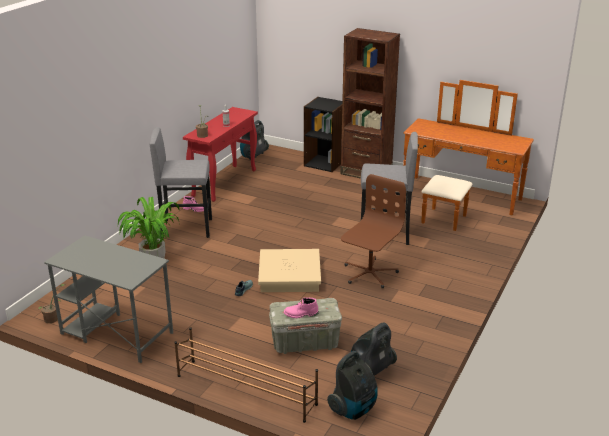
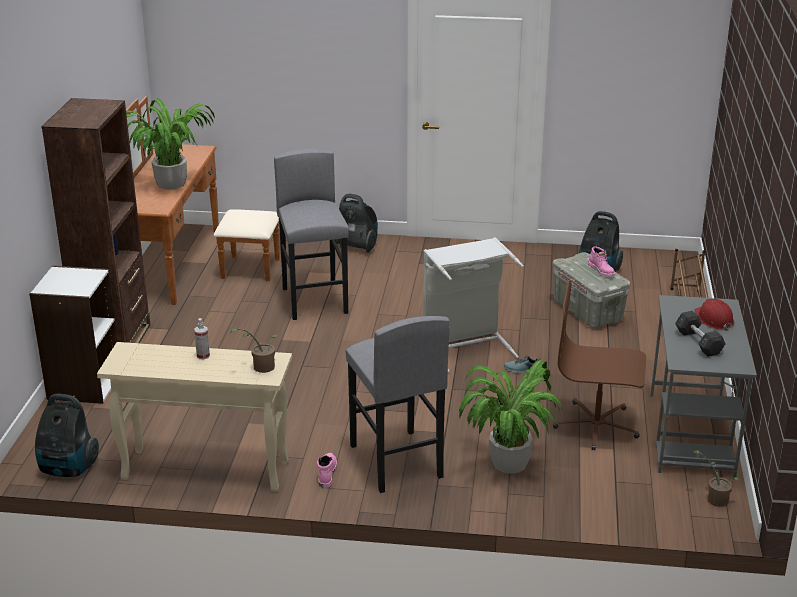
camera: 110 degrees left, 0 degrees up
red console table [183,107,258,202] -> beige console table [97,342,292,492]
beige storage box [258,249,321,292] -> grey laundry basket [423,237,524,372]
black bookcase [304,97,342,172] -> white bookcase [29,266,118,404]
vacuum cleaner [327,351,378,420] -> vacuum cleaner moved to [335,194,378,253]
brown office chair [341,174,406,288] -> brown office chair moved to [553,281,646,450]
none -> potted plant [126,98,215,189]
none -> grey dumbbell [675,311,726,357]
none -> red hard hat [695,299,735,331]

